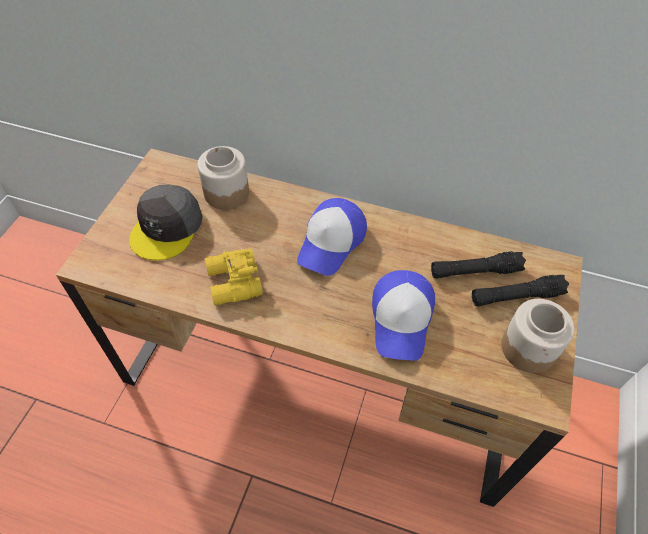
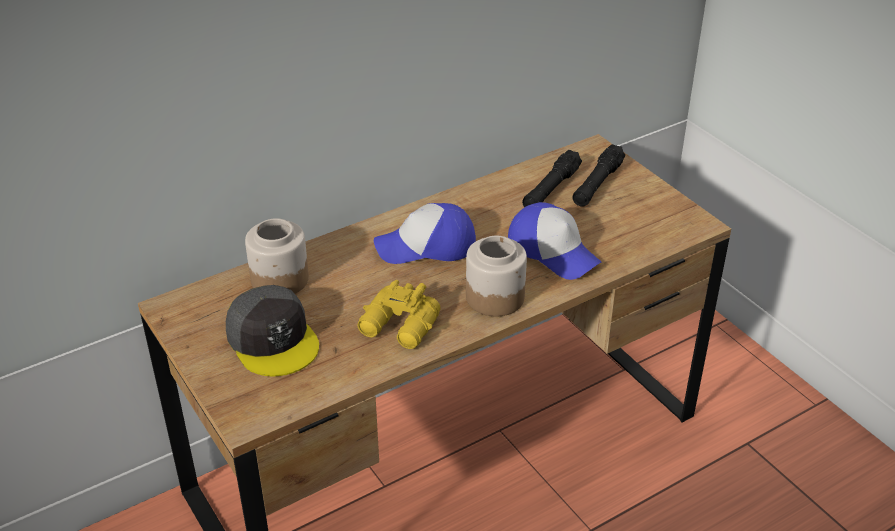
camera: 50 degrees left, 15 degrees down
cap [297,198,367,276] -> cap turned 105 degrees clockwise [374,203,476,264]
jar [501,299,575,373] -> jar moved to [466,236,527,316]

